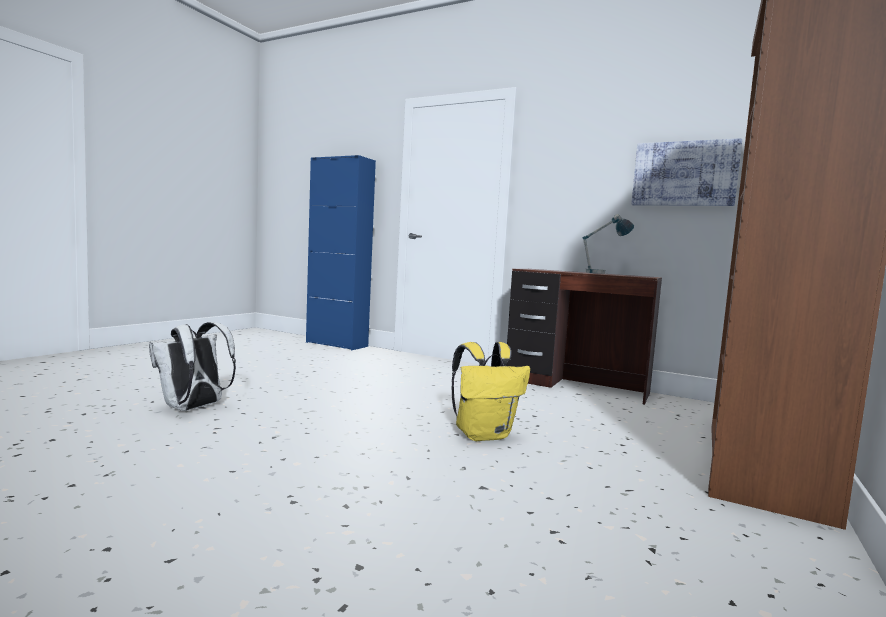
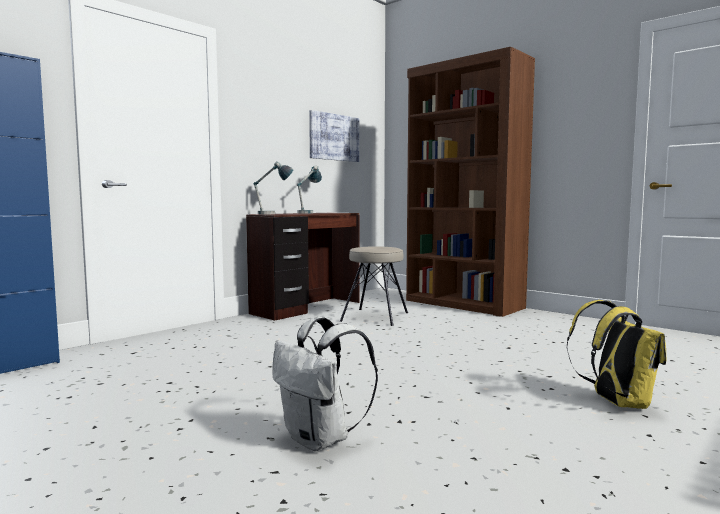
camera: 75 degrees left, 0 degrees up
yellow backpack [452,342,530,441] -> yellow backpack moved to [567,300,666,409]
none -> table lamp [254,161,294,214]
none -> beige stool [340,246,408,326]

